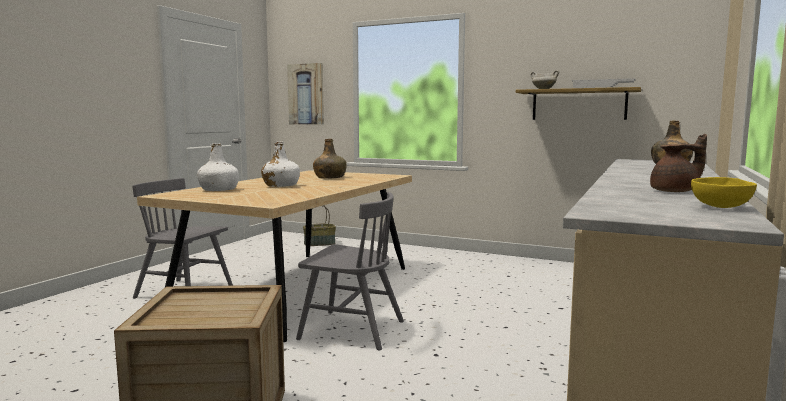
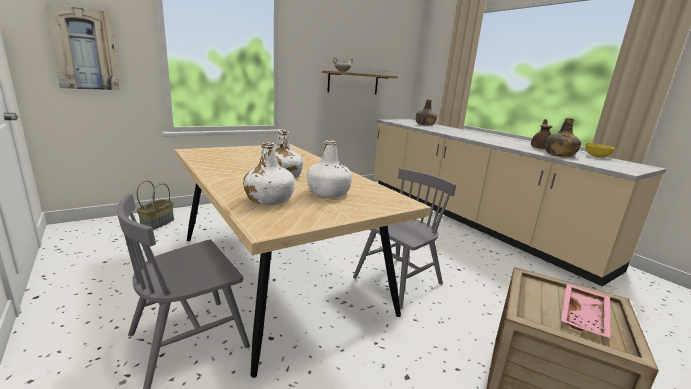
camera: 60 degrees left, 10 degrees up
green bottle [313,139,347,178] -> green bottle moved to [545,118,581,157]
none -> white bottle [307,140,352,198]
none -> pink tray [561,284,610,338]

